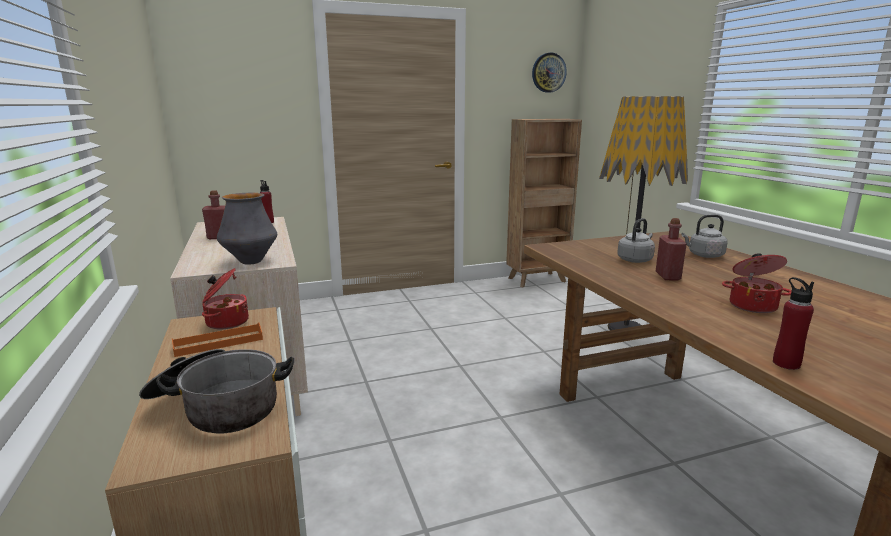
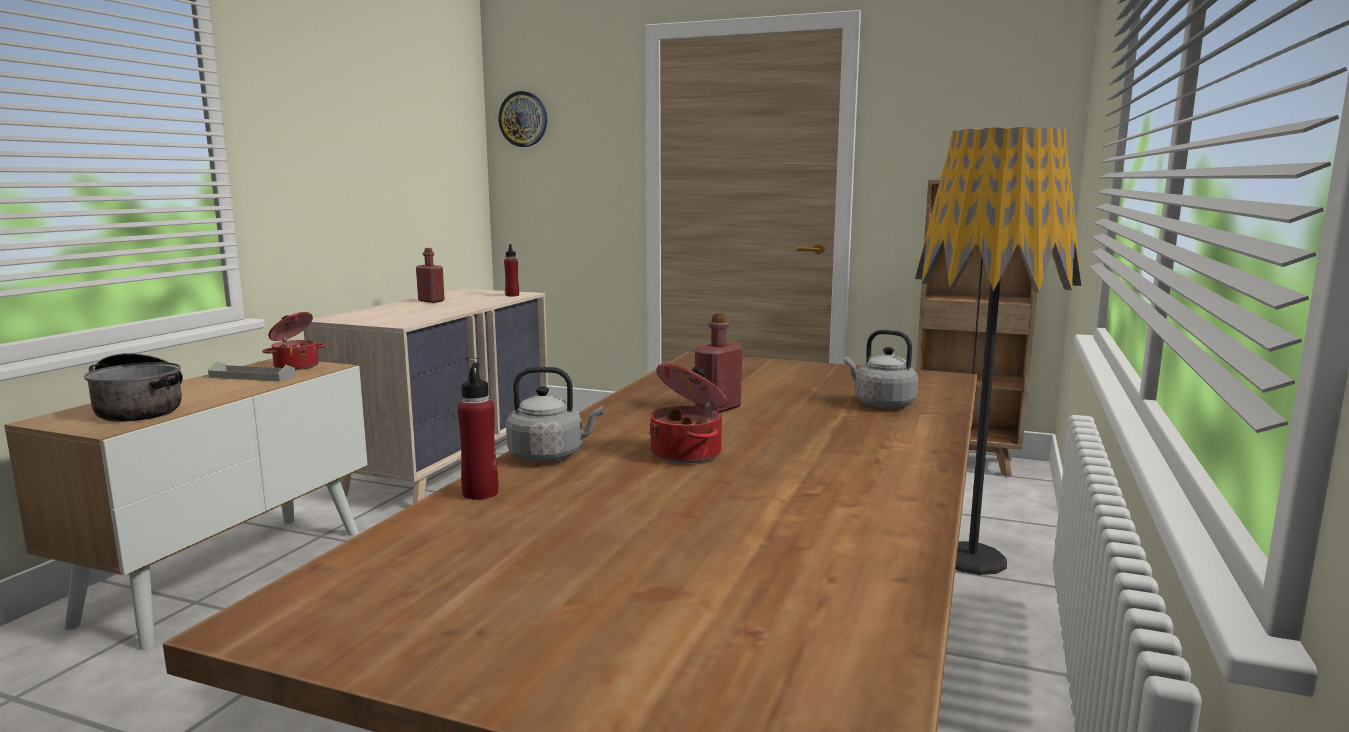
camera: 40 degrees right, 5 degrees down
orange tray [172,322,263,357] -> grey tray [208,361,296,382]
vase [217,193,277,265] -> none
wall clock [532,53,567,93] -> wall clock moved to [498,91,547,147]
grey kettle [617,218,655,263] -> grey kettle moved to [506,367,603,462]

